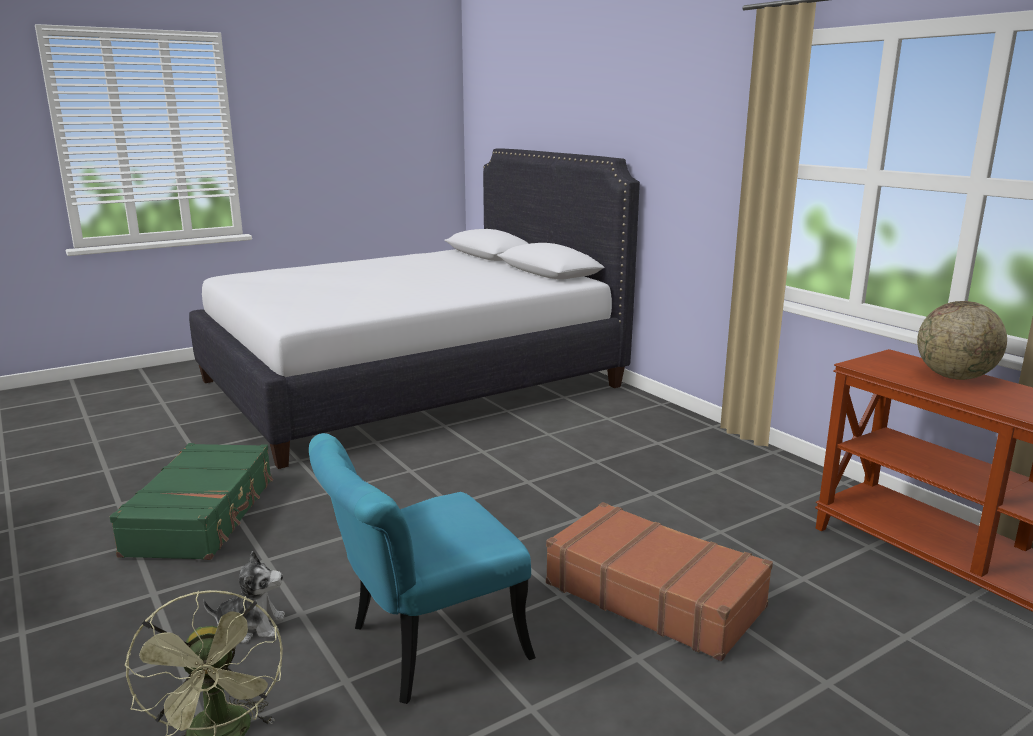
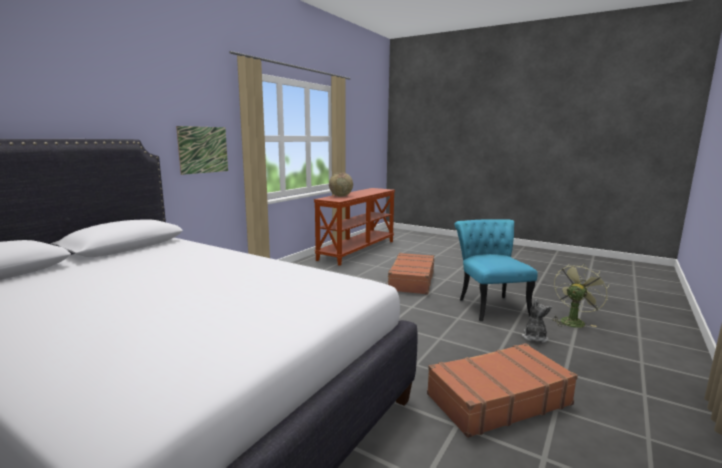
camera: 115 degrees left, 5 degrees down
green suitcase [110,443,273,560] -> brown suitcase [427,343,578,438]
plush toy [203,551,285,643] -> plush toy turned 45 degrees clockwise [522,300,552,343]
turquoise chair [309,433,536,704] -> turquoise chair turned 135 degrees counterclockwise [455,219,538,321]
none -> picture [176,126,228,175]

